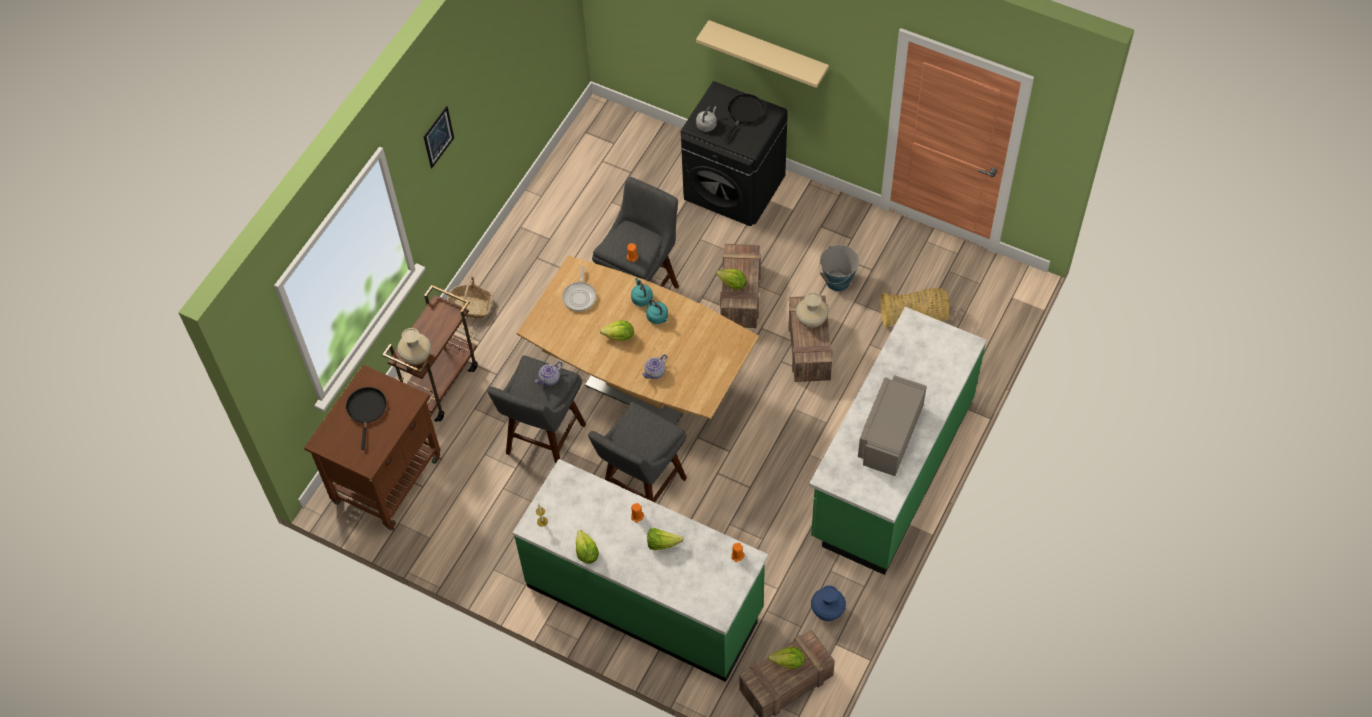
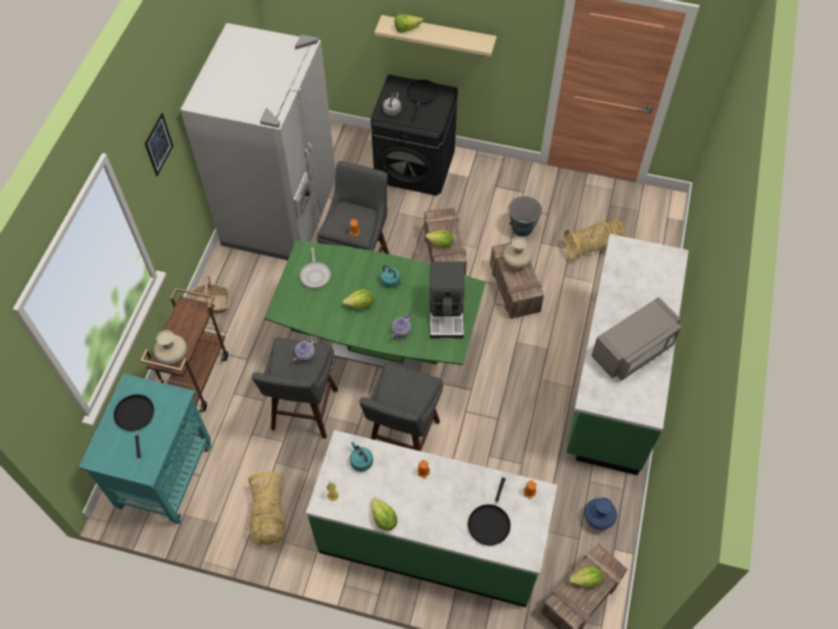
camera: 15 degrees left, 0 degrees up
brown cart [304,365,442,531] -> turquoise cart [79,374,212,524]
brown dining table [517,255,759,425] -> green dining table [265,241,486,372]
turquoise kettle [631,278,653,306] -> turquoise kettle moved to [350,441,373,471]
lettuce [647,528,684,550] -> lettuce moved to [395,14,423,33]
grey microwave [858,375,927,476] -> grey microwave turned 135 degrees counterclockwise [591,297,682,380]
none -> white fridge [180,23,336,261]
none -> basket [248,472,285,545]
none -> coffee machine [429,262,465,339]
none -> black frying pan [468,477,511,546]

